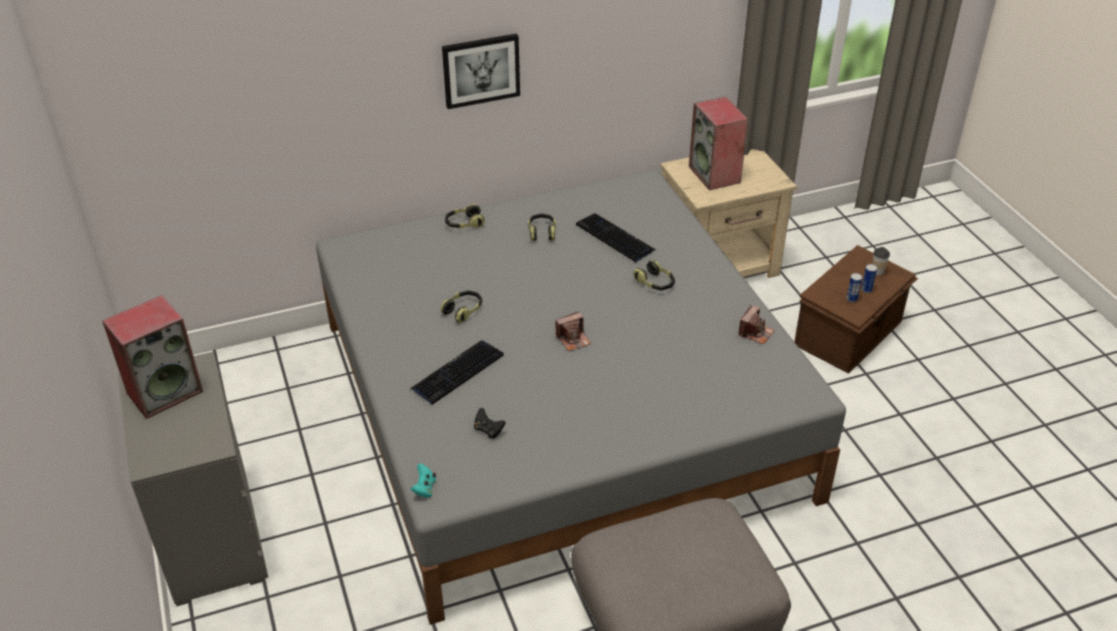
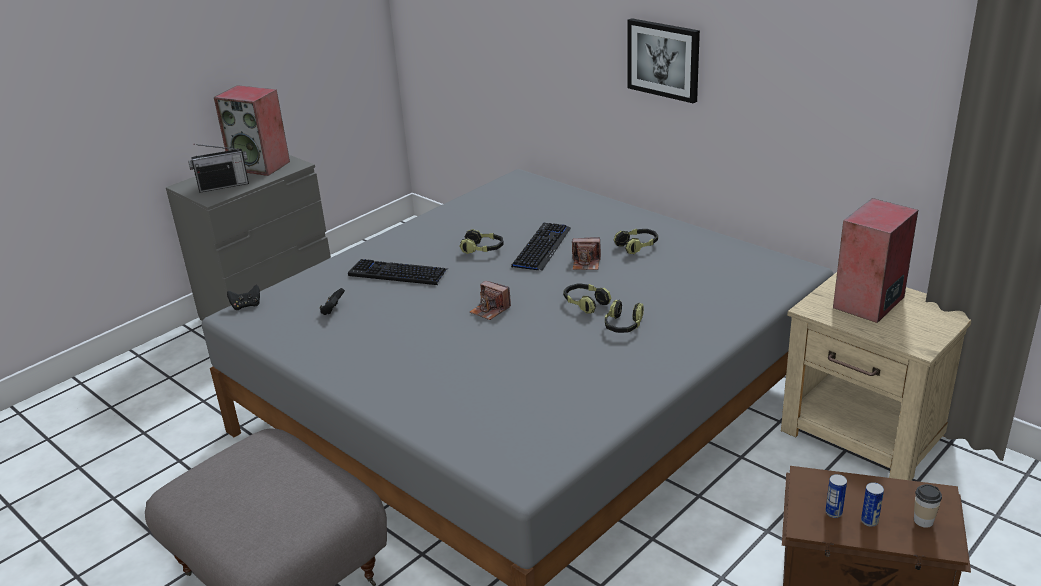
camera: 65 degrees right, 10 degrees down
turquoise game controller [411,464,436,498] -> black game controller [227,285,260,310]
headphones [445,204,485,229] -> headphones moved to [563,283,612,314]
keyboard [576,213,656,263] -> keyboard moved to [511,223,571,271]
camera [738,305,775,344] -> camera moved to [572,237,601,270]
none -> radio [188,144,249,193]

